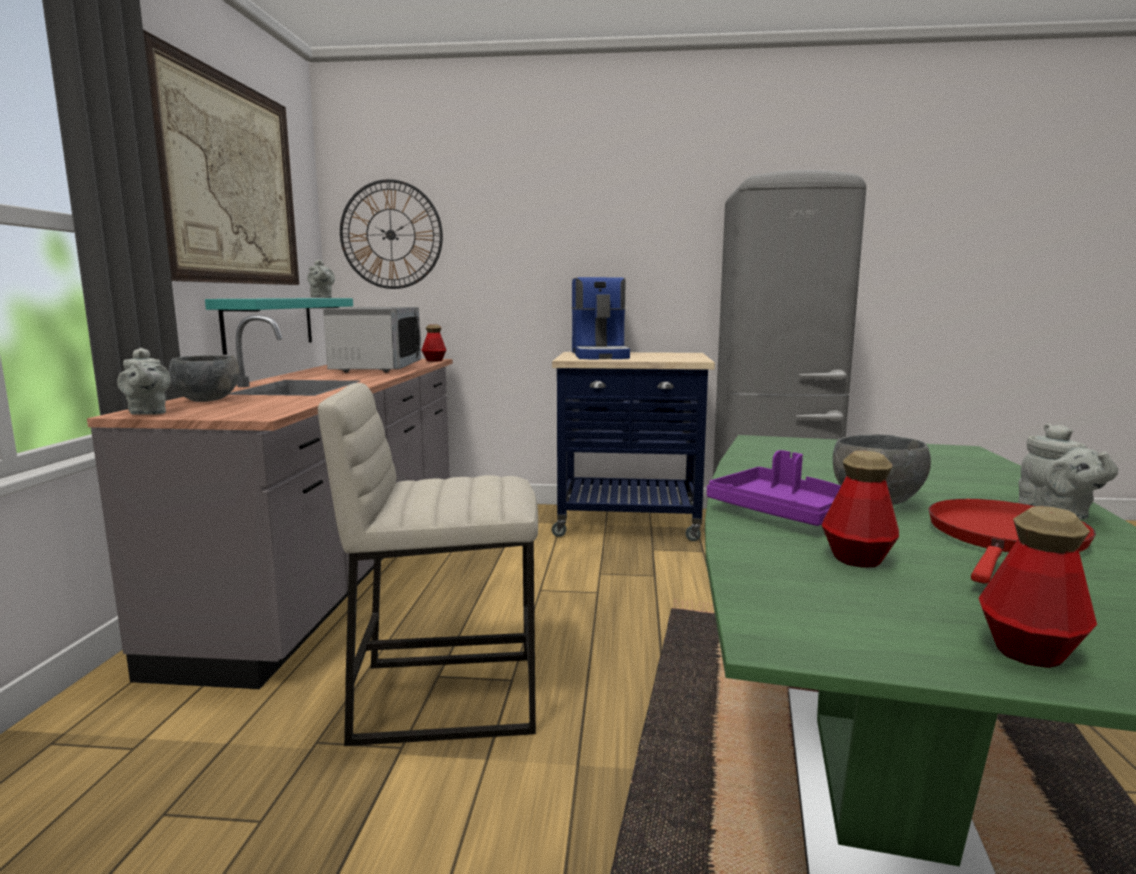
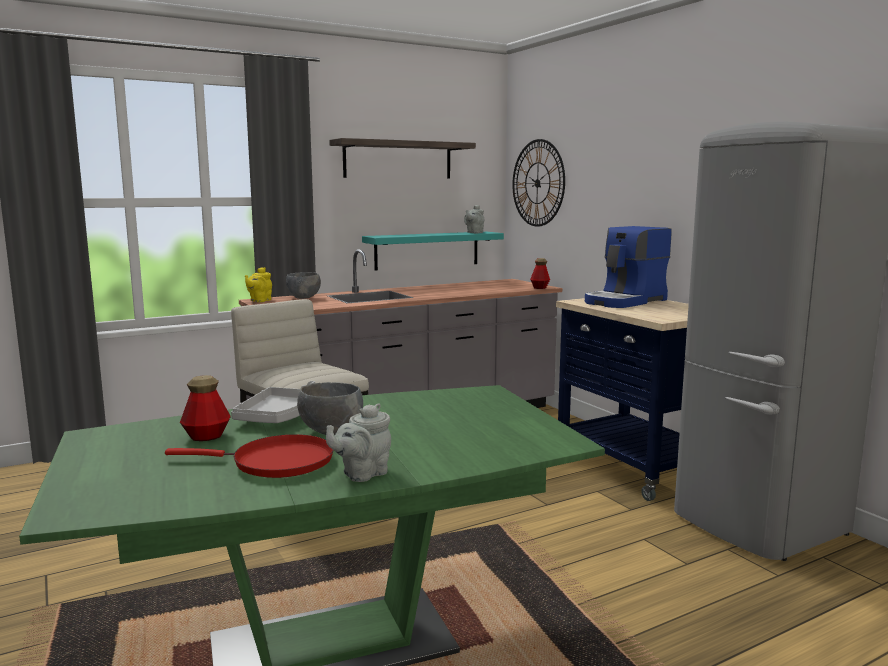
camera: 55 degrees right, 0 degrees up
grey teapot [117,348,171,415] -> yellow teapot [245,267,272,302]
picture [143,30,299,285] -> shelf [329,138,476,179]
microwave [323,307,421,373] -> none
purple tray [707,450,841,526] -> grey tray [231,381,315,423]
bottle [979,506,1097,668] -> none

